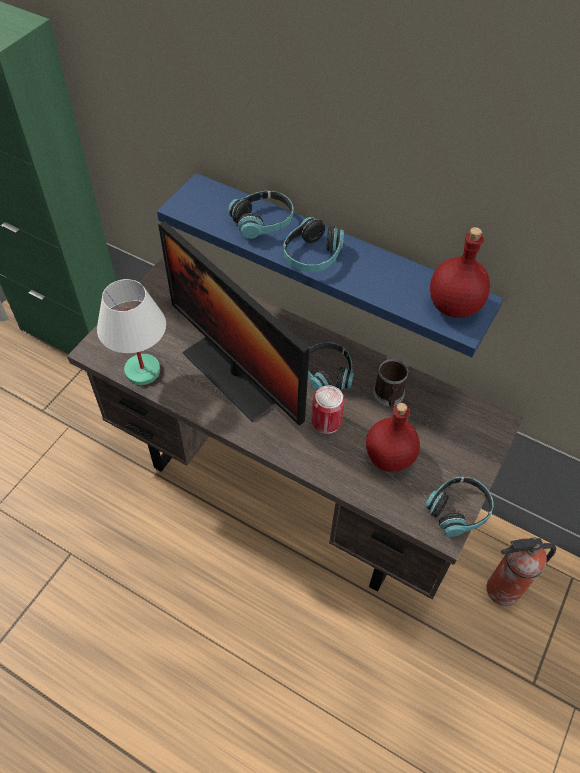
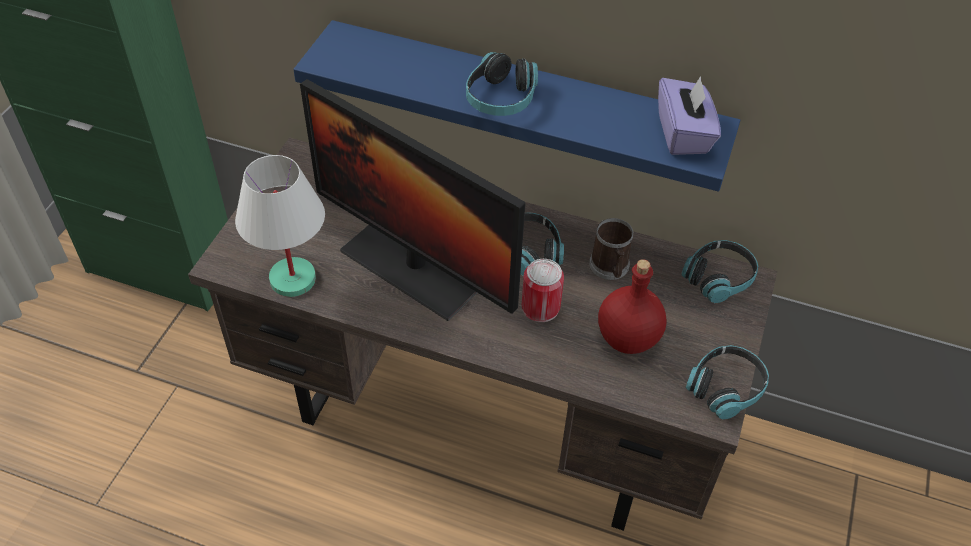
camera: 10 degrees left, 5 degrees down
headphones [228,191,294,239] -> headphones moved to [681,240,758,303]
red bottle [430,227,490,317] -> purple tissue box [658,76,721,155]
fire extinguisher [486,537,556,606] -> none

